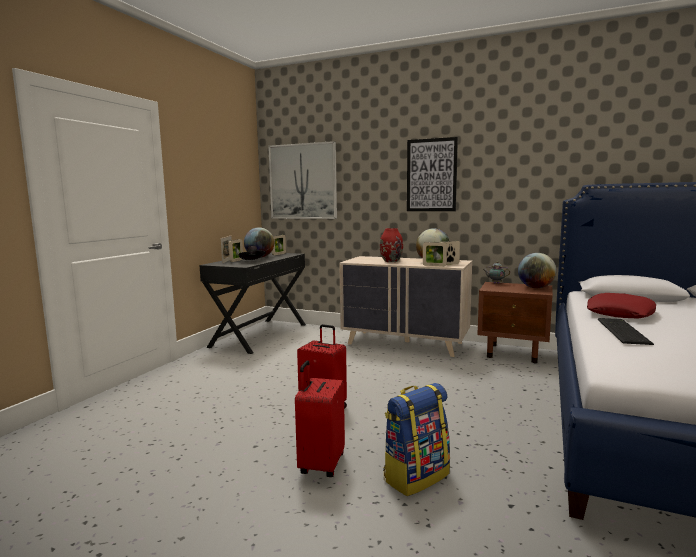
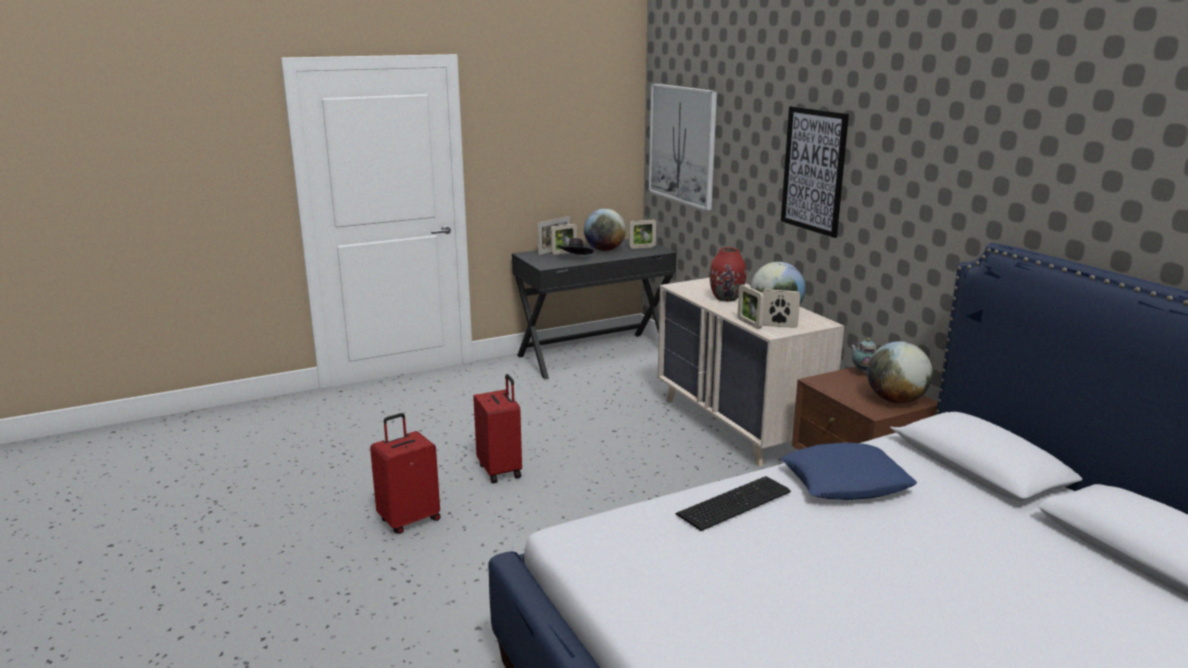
camera: 40 degrees right, 10 degrees up
backpack [383,383,450,496] -> none
red pillow [587,293,656,319] -> blue pillow [781,442,917,500]

